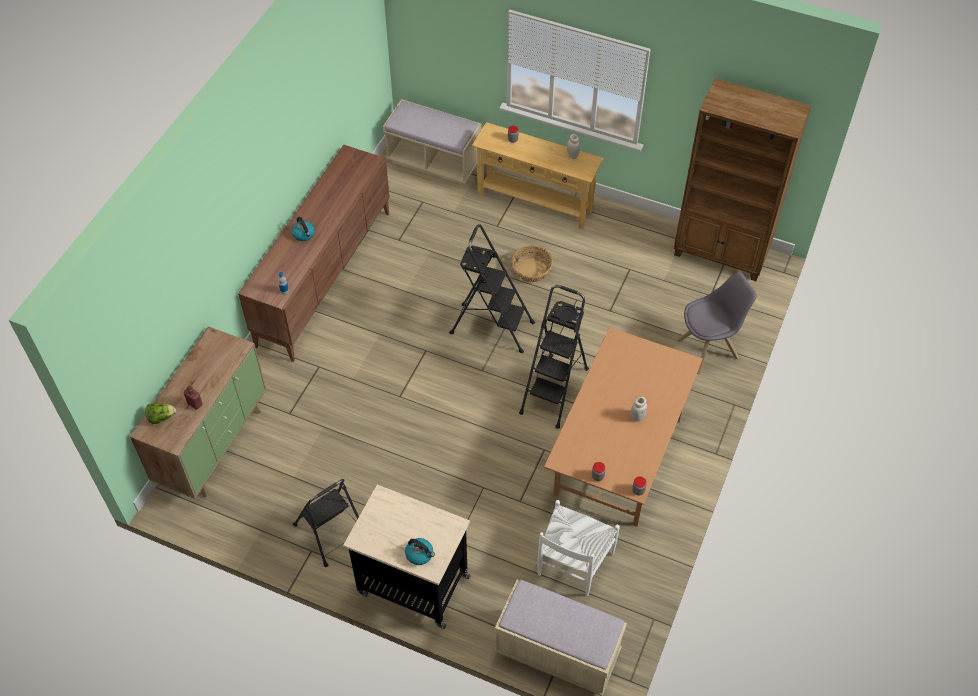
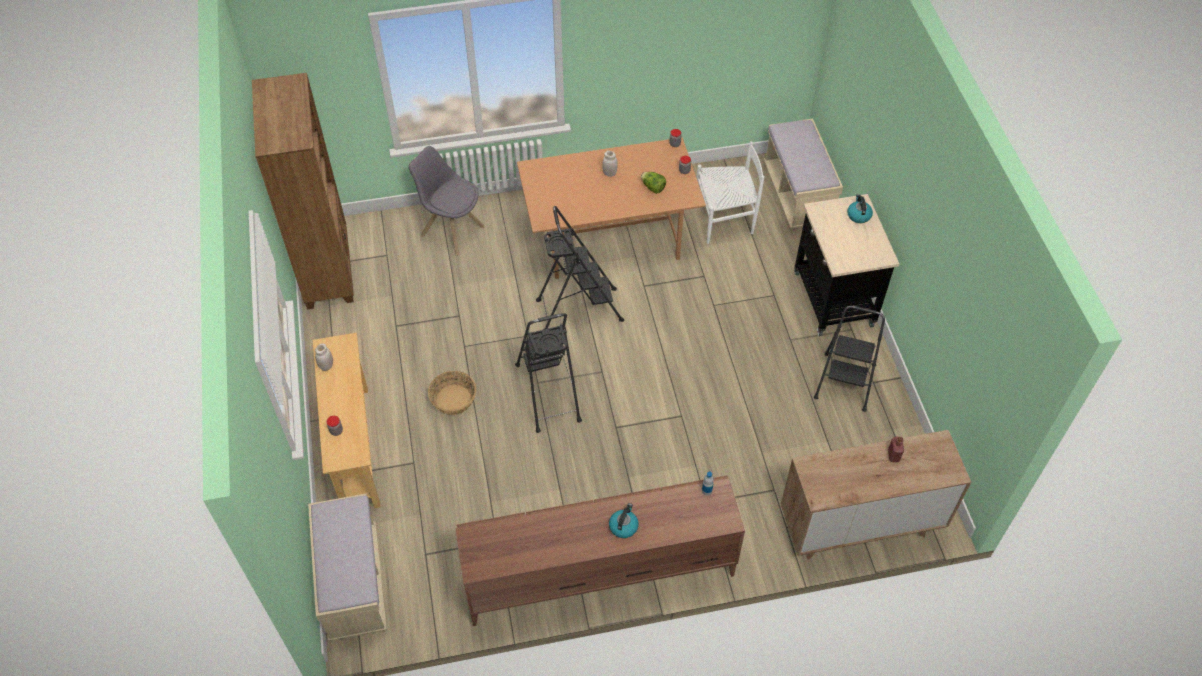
camera: 125 degrees left, 0 degrees up
lettuce [145,403,176,424] -> lettuce moved to [641,172,666,194]

